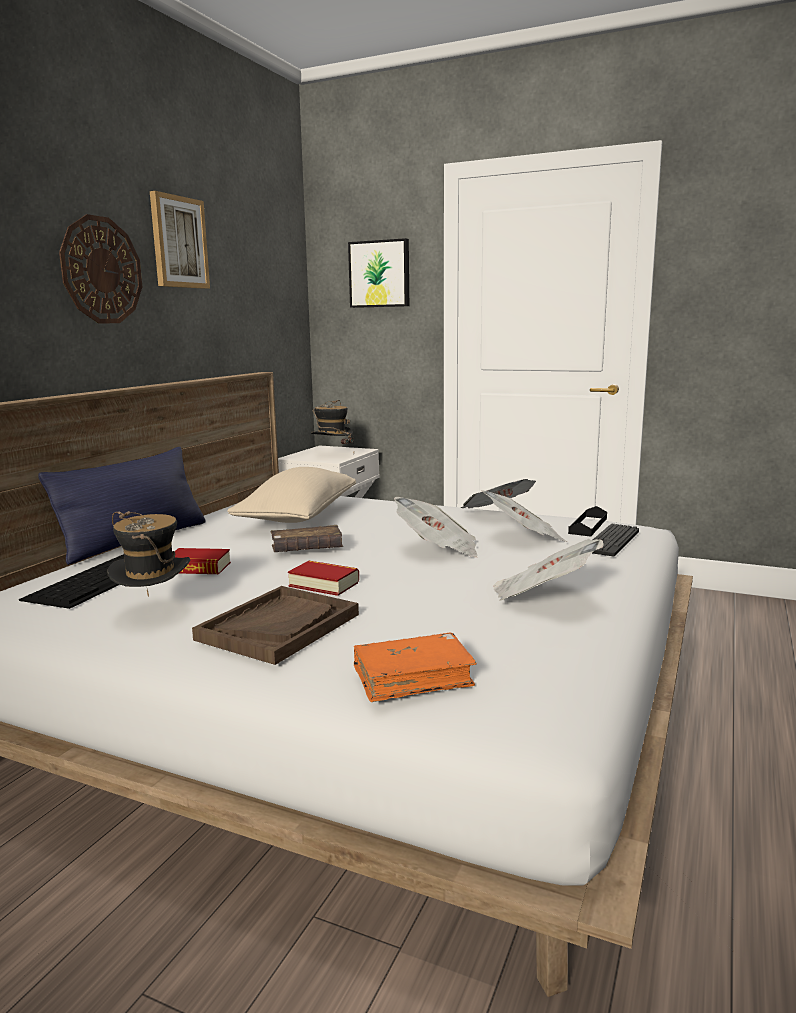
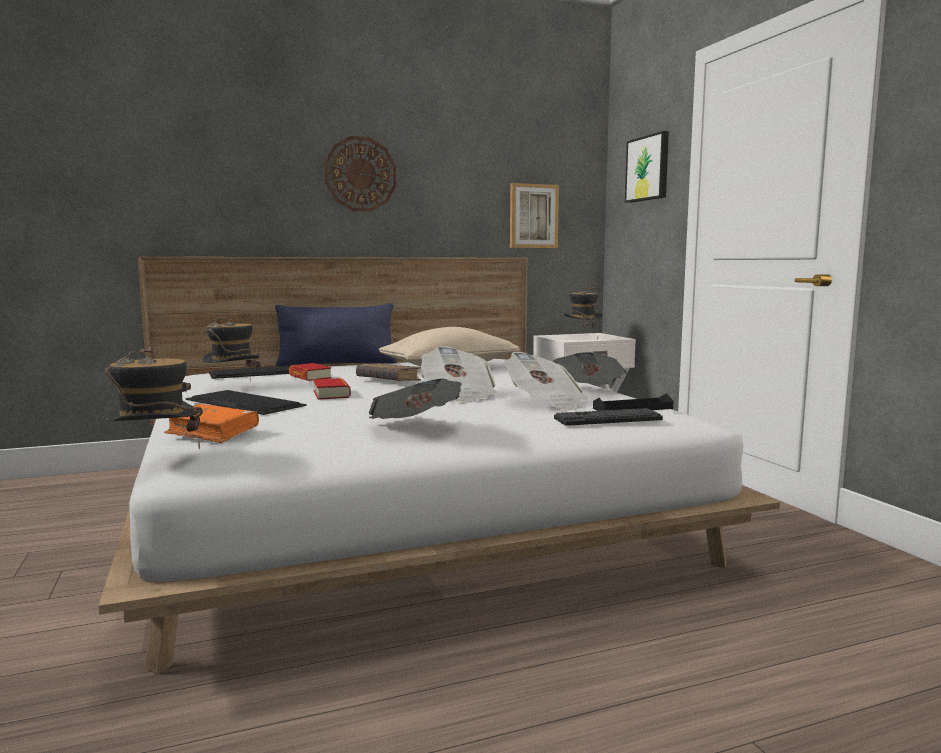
camera: 45 degrees right, 5 degrees down
picture [150,191,210,289] -> picture moved to [510,183,559,248]
brown tray [192,586,359,665] -> keyboard [185,390,307,415]
none -> hat [103,347,203,449]

